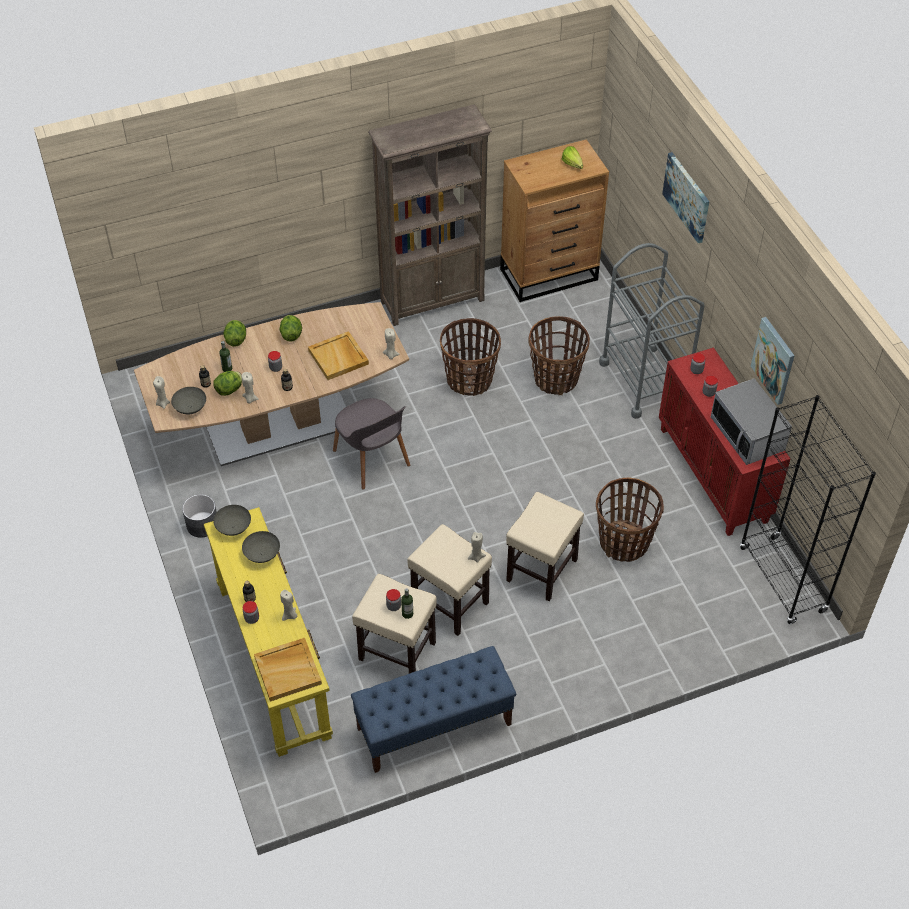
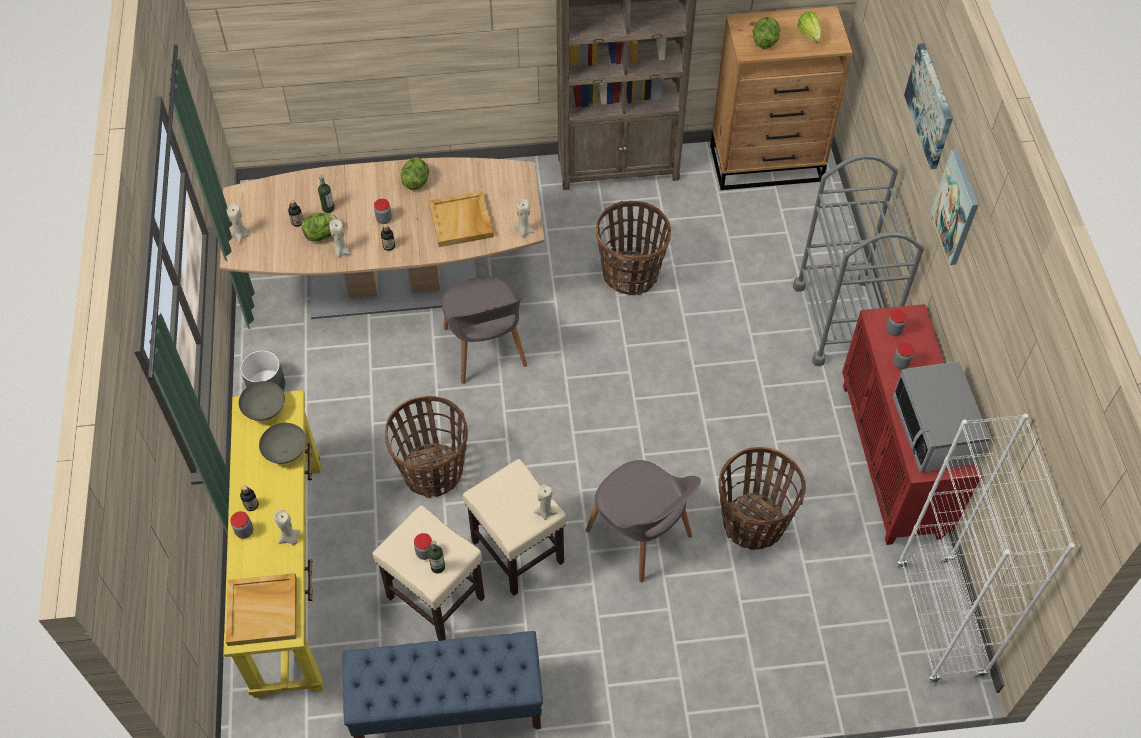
camera: 15 degrees right, 5 degrees up
grey bowl [171,387,206,414] -> none
lettuce [223,320,246,347] -> lettuce moved to [752,17,780,49]
beige stool [506,492,584,601] -> grey chair [586,460,701,582]
basket [529,316,590,395] -> basket moved to [385,396,468,498]
black bookcase [740,395,876,624] -> white bookcase [897,414,1075,684]
picture [751,317,795,405] -> picture moved to [931,149,978,265]

